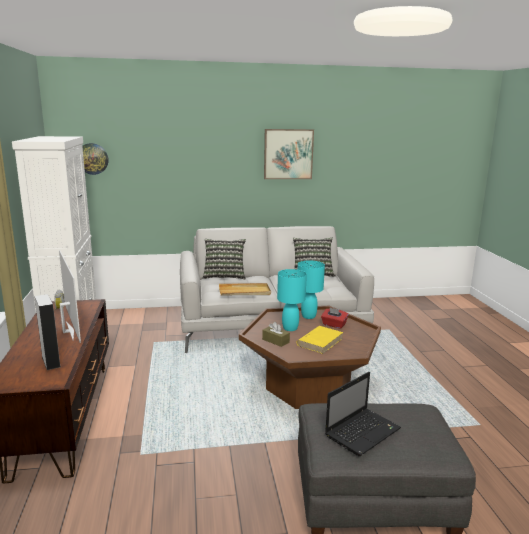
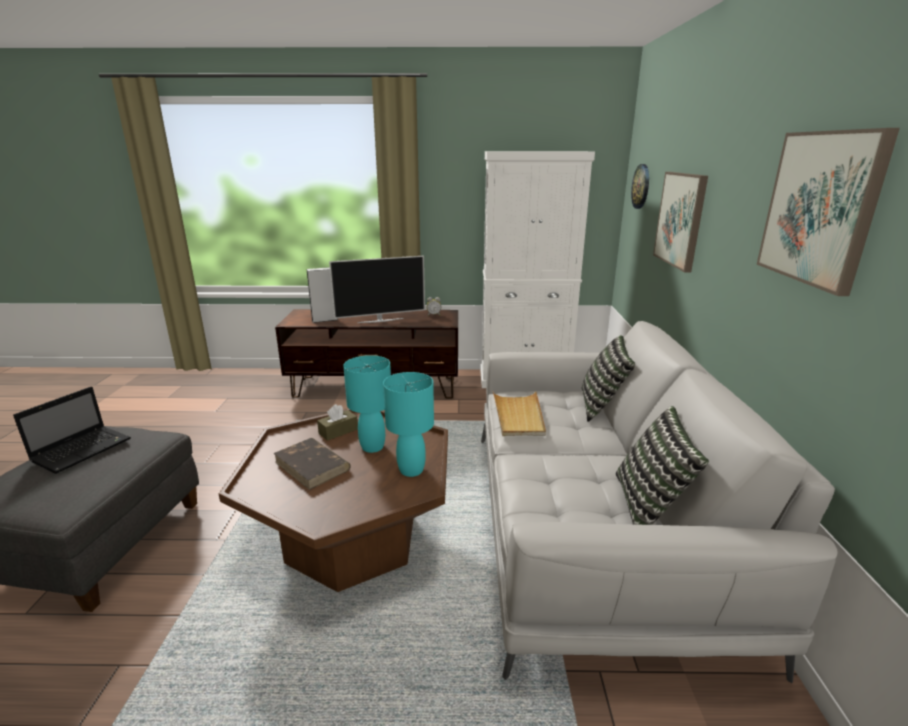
camera: 100 degrees right, 5 degrees up
yellow book [296,326,344,354] -> brown book [273,438,351,490]
red tissue box [321,307,348,329] -> none
laptop [325,372,401,456] -> laptop turned 120 degrees counterclockwise [13,387,131,474]
none -> picture [653,172,708,272]

